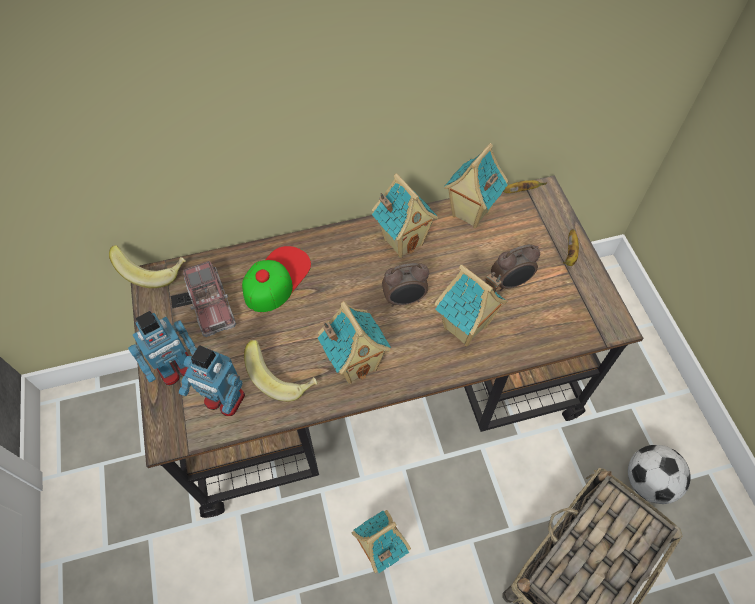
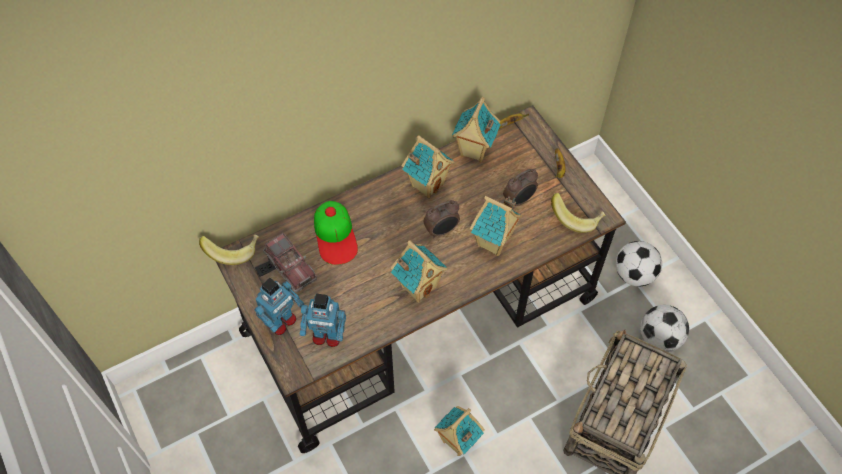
camera: 15 degrees left, 0 degrees up
cap [242,246,311,312] -> cap turned 150 degrees clockwise [314,201,358,265]
banana [244,340,318,402] -> banana moved to [551,193,606,233]
none -> football [616,241,662,286]

